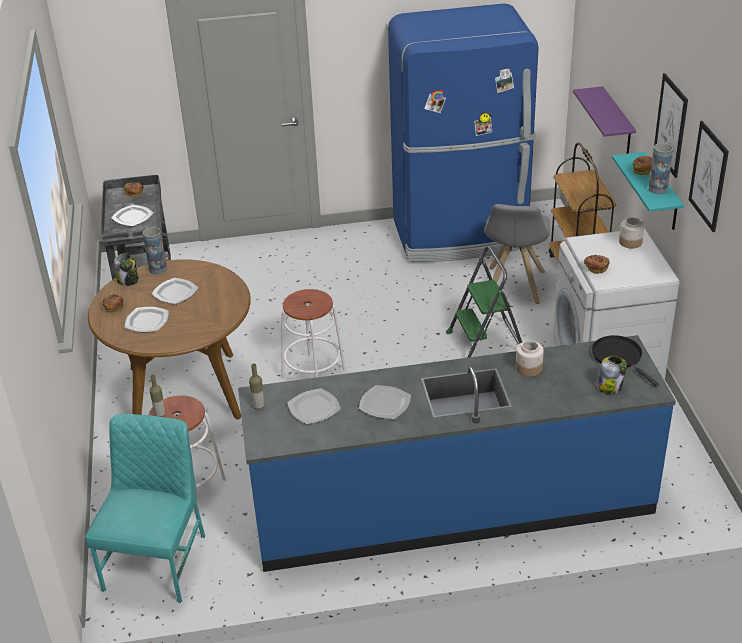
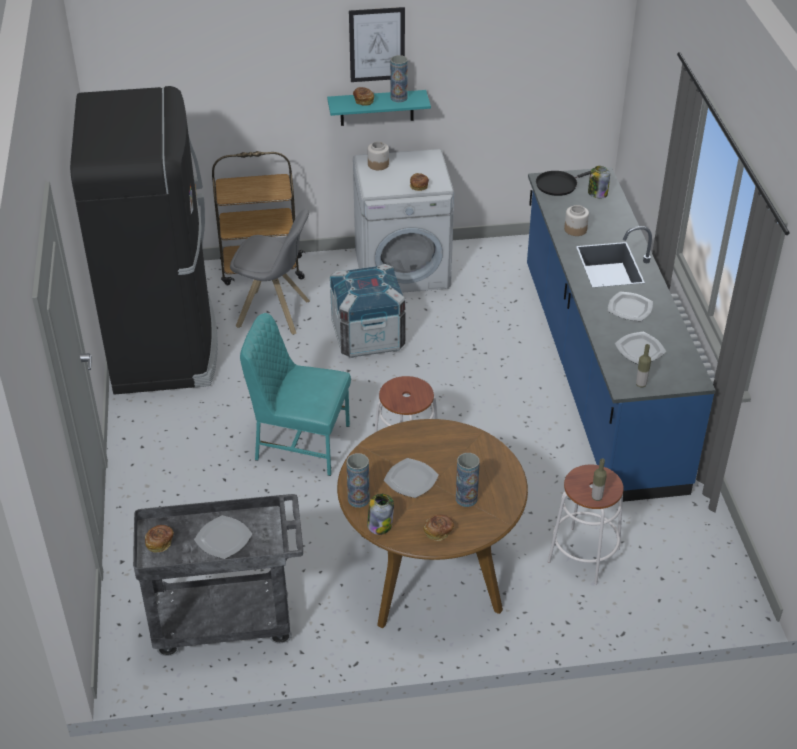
camera: 90 degrees left, 5 degrees up
turquoise chair [85,414,205,603] -> turquoise chair moved to [240,313,351,476]
plate [125,307,169,332] -> vase [456,453,480,507]
blue fridge [388,4,539,262] -> black fridge [70,86,218,395]
green step ladder [446,246,522,358] -> crate [330,264,406,358]
purple shelf [573,86,636,154] -> none
picture [689,121,729,232] -> none

